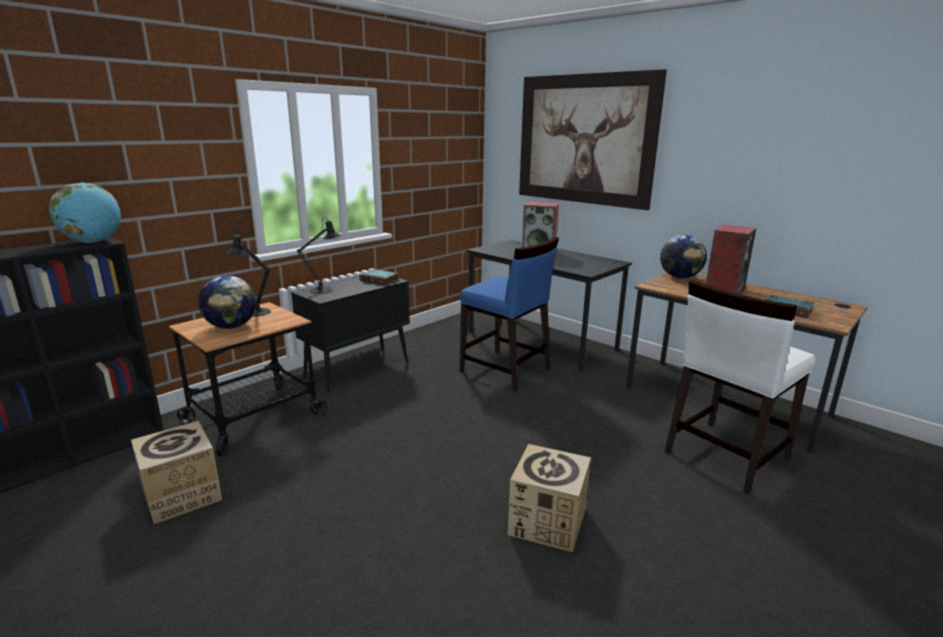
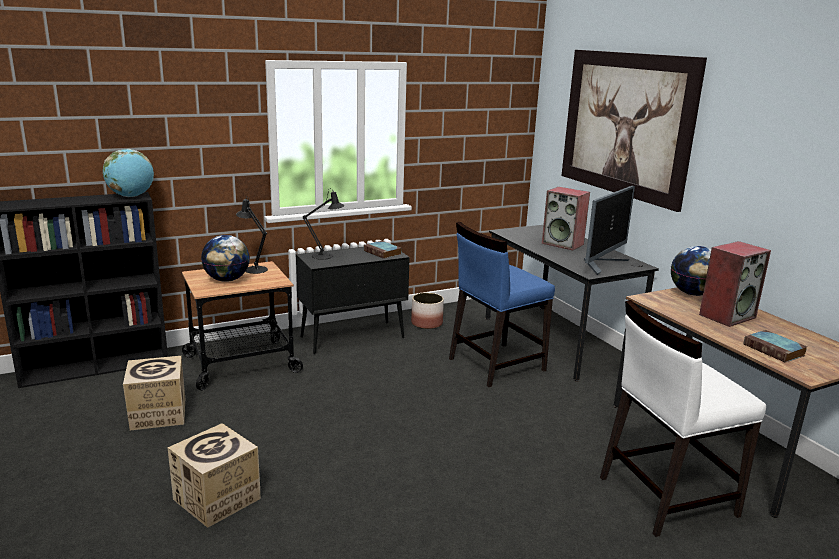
camera: 20 degrees right, 0 degrees up
blue chair [460,237,559,392] -> blue chair turned 90 degrees clockwise [449,222,555,387]
cardboard box [508,444,591,552] -> cardboard box moved to [167,423,261,528]
none -> planter [411,293,444,329]
none -> monitor [584,186,635,275]

